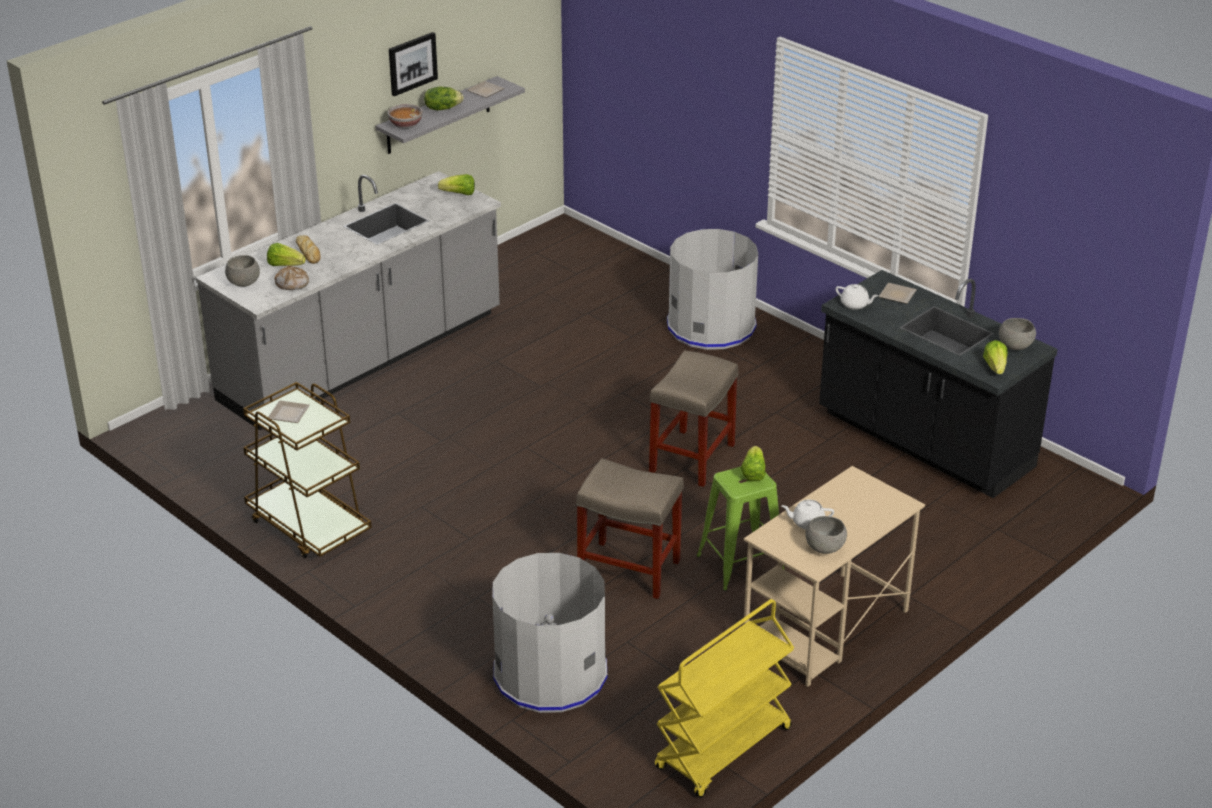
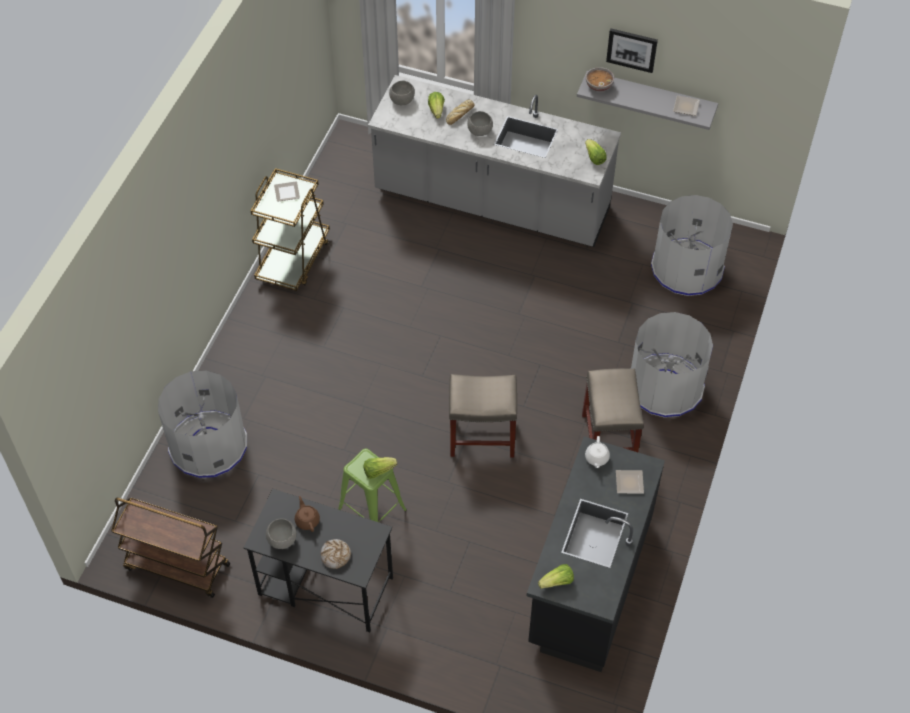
camera: 65 degrees right, 20 degrees up
bread [274,266,309,290] -> bread moved to [321,539,351,569]
lettuce [424,86,464,110] -> none
beige stool [576,458,684,599] -> beige stool moved to [582,368,644,452]
yellow cart [655,599,794,798] -> brown cart [111,498,230,598]
beige desk [744,466,925,687] -> black desk [243,489,393,632]
white teapot [782,500,834,529] -> brown teapot [295,496,320,532]
grey bowl [999,318,1036,350] -> grey bowl moved to [467,111,493,136]
none -> grey trash can [651,195,733,296]

